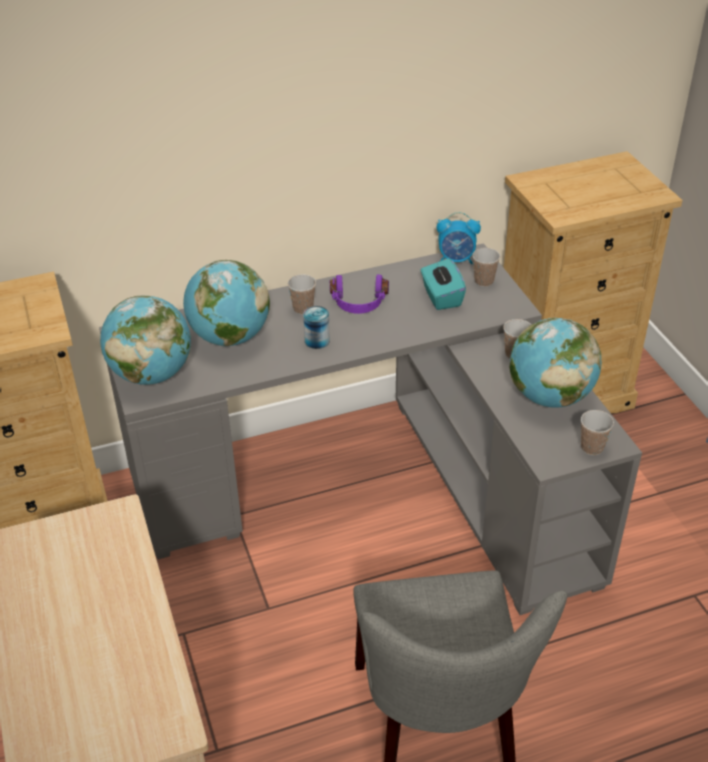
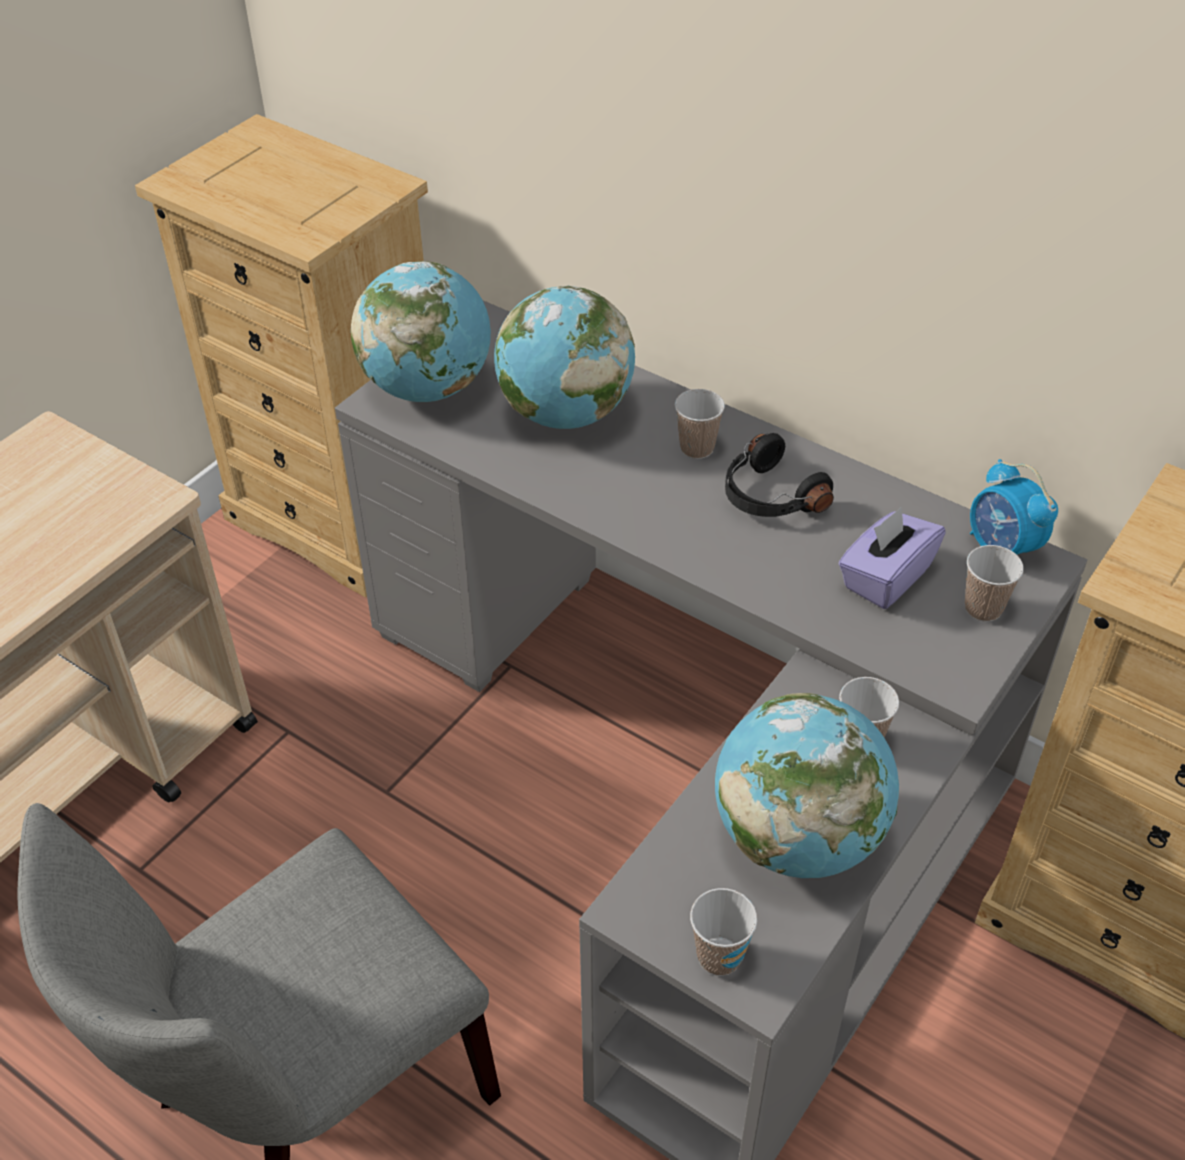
camera: 55 degrees right, 5 degrees up
can [303,306,330,349] -> none
purple headphones [330,274,389,314] -> black headphones [725,433,834,517]
turquoise tissue box [421,258,466,310] -> purple tissue box [838,506,946,609]

